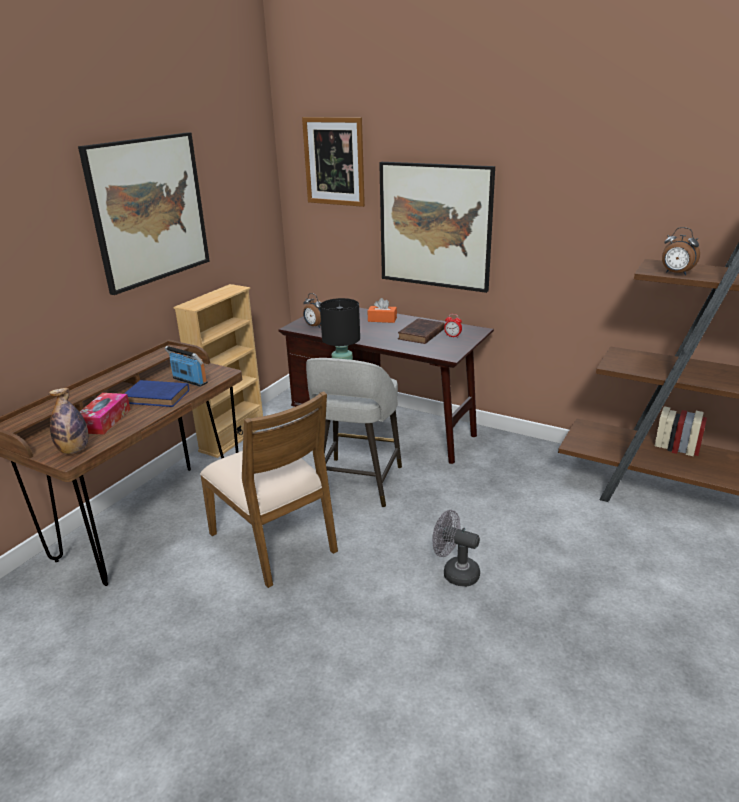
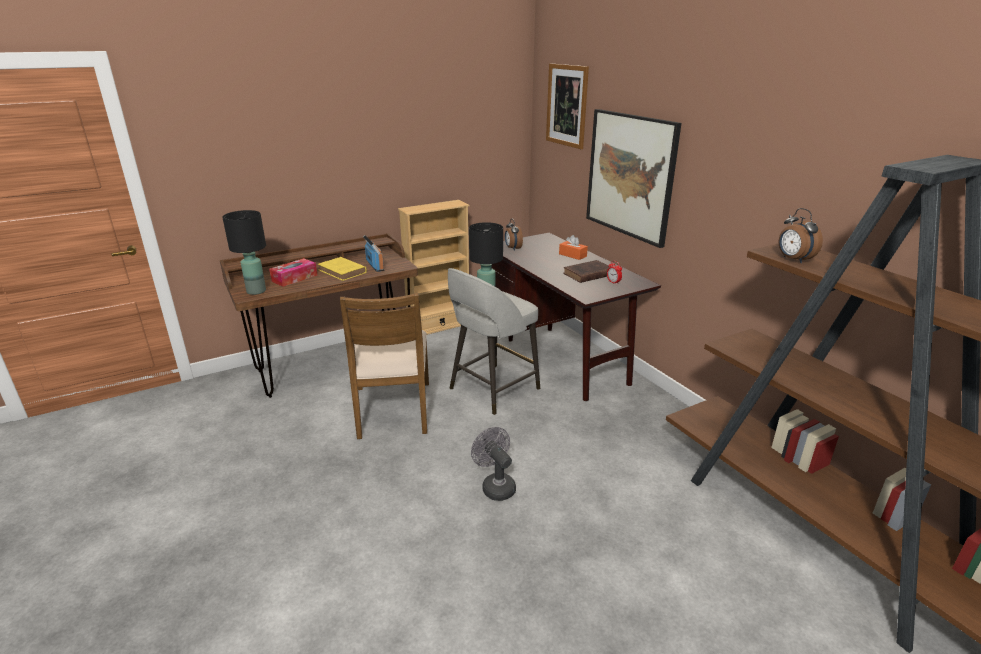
camera: 30 degrees right, 0 degrees up
bottle [49,388,88,454] -> black table lamp [222,210,266,295]
picture [78,132,210,295] -> none
blue book [124,380,189,407] -> yellow book [318,257,367,281]

